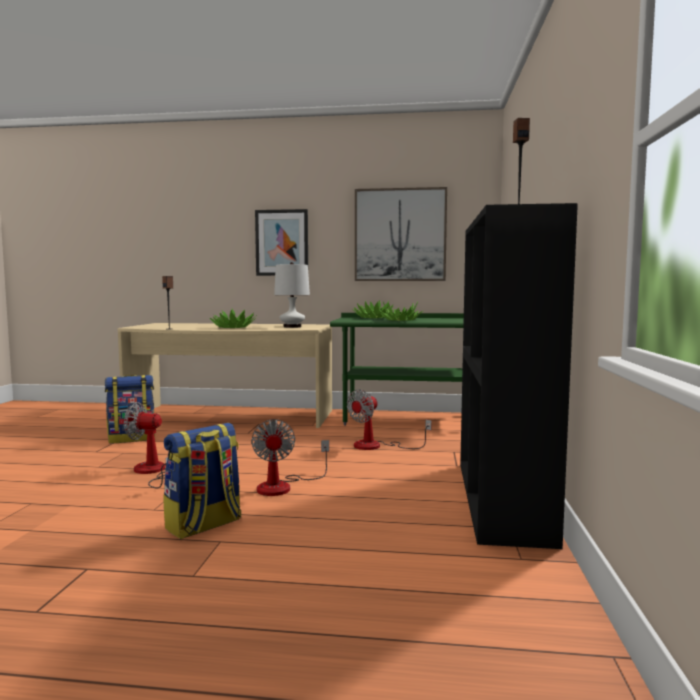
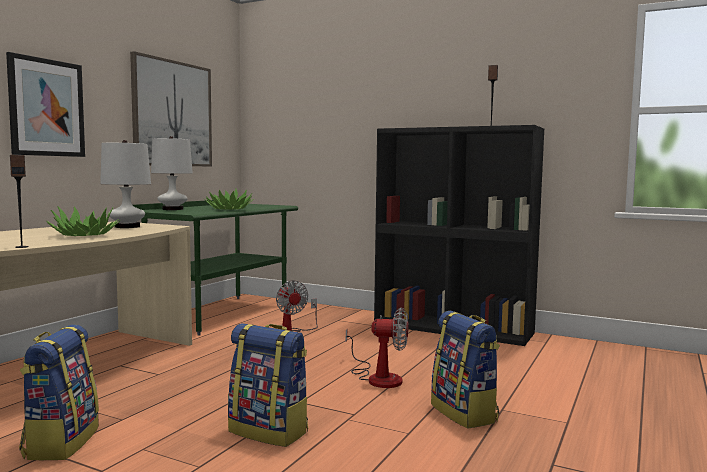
camera: 70 degrees left, 0 degrees up
fan [124,402,168,488] -> backpack [228,323,308,447]
potted plant [352,300,394,318] -> white table lamp [151,136,193,210]

